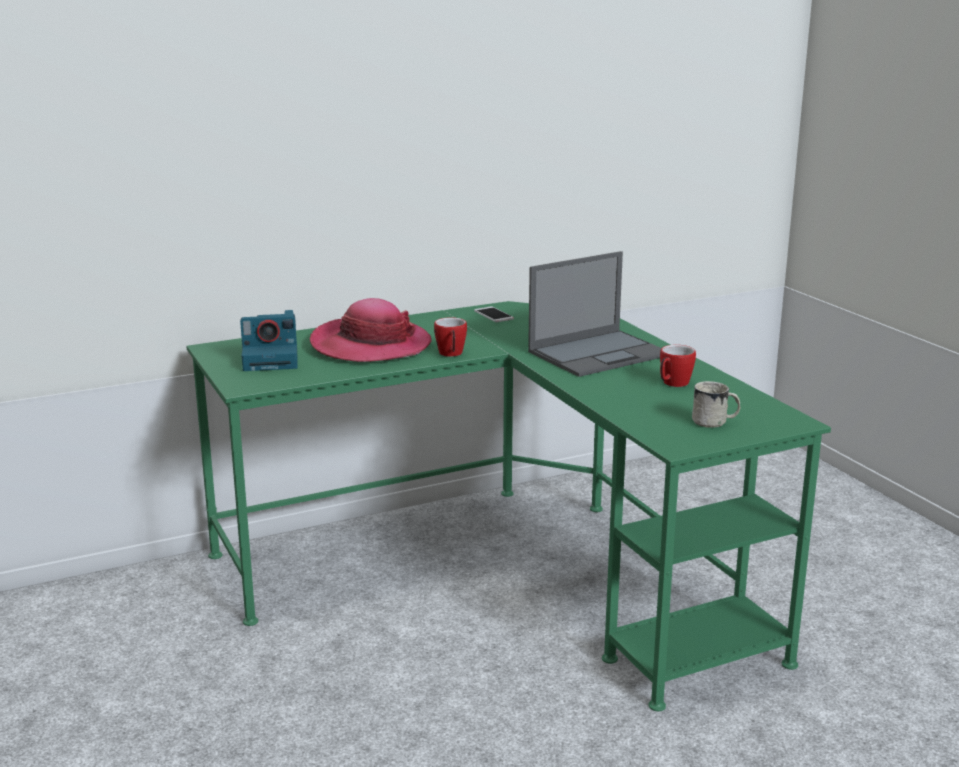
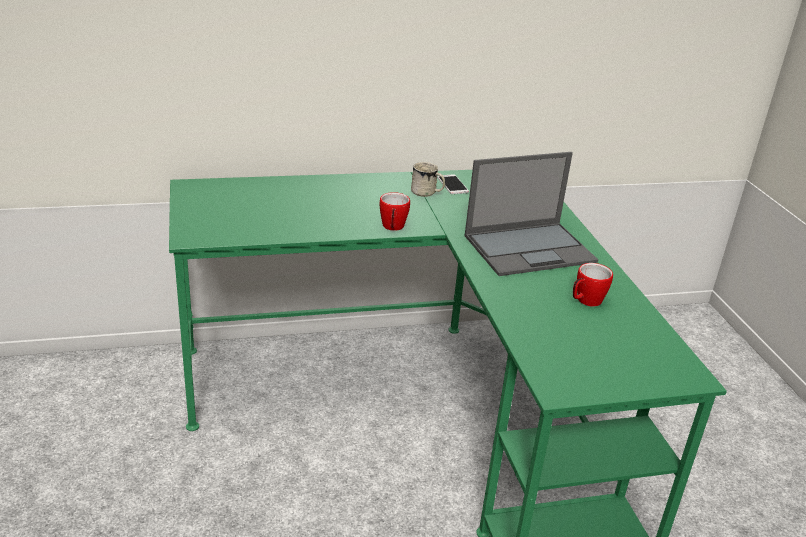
camera: 10 degrees right, 10 degrees up
camera [240,310,298,371] -> none
hat [310,298,431,362] -> none
white mug [692,381,740,428] -> white mug moved to [411,162,445,197]

